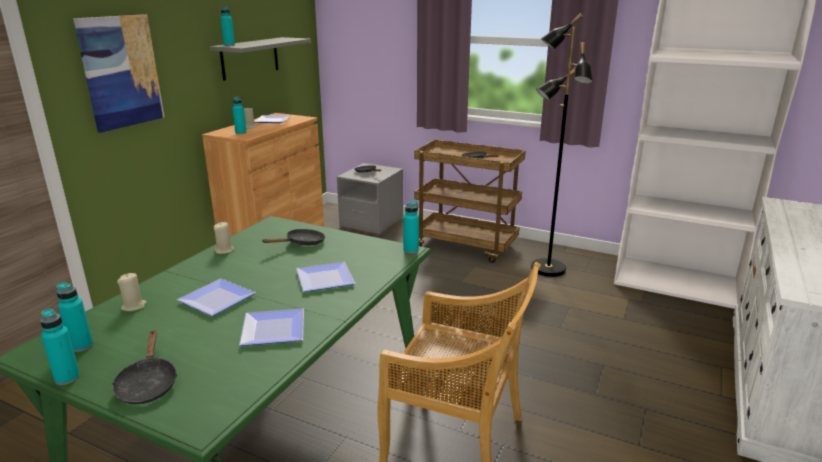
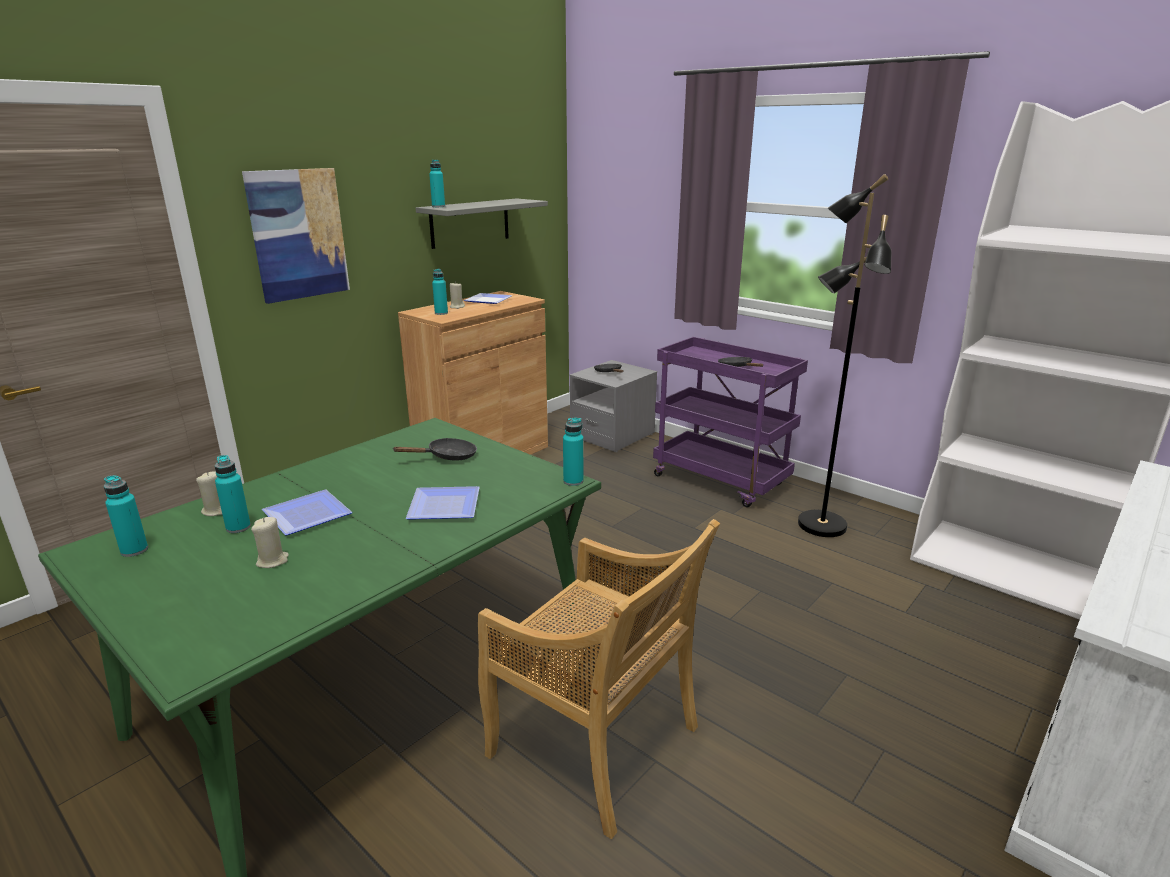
camera: 15 degrees right, 0 degrees up
turquoise bottle [40,309,80,385] -> turquoise bottle moved to [215,455,251,533]
black frying pan [111,330,177,404] -> none
beige candle [214,222,234,254] -> beige candle moved to [251,517,289,568]
plate [239,308,304,346] -> none
brown cart [414,139,526,263] -> purple cart [653,337,808,507]

